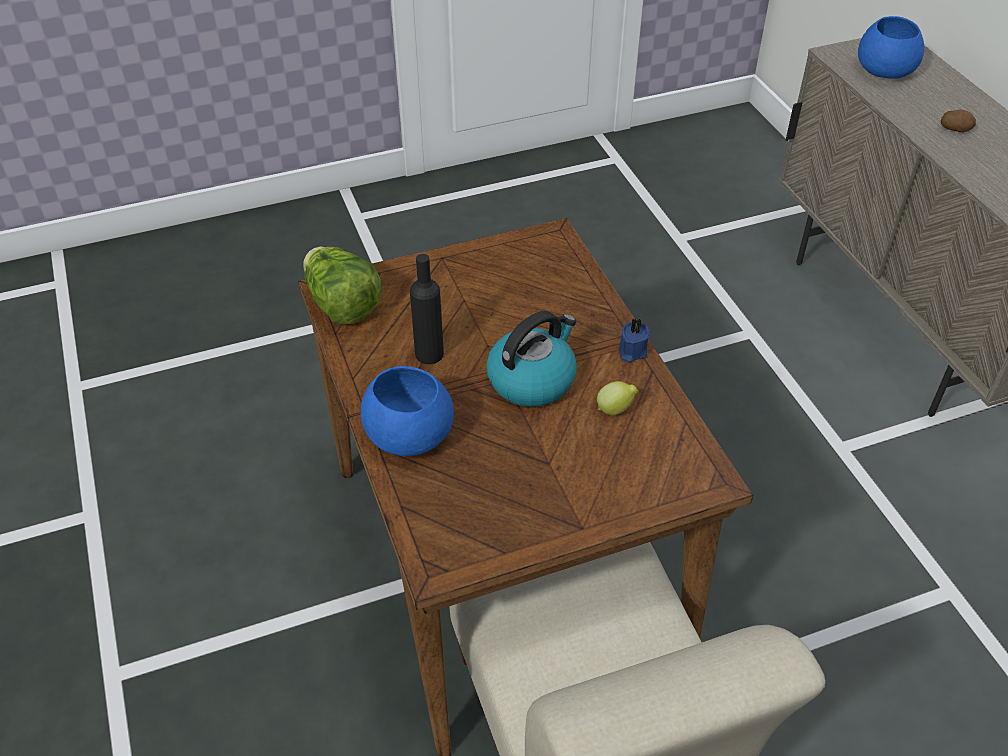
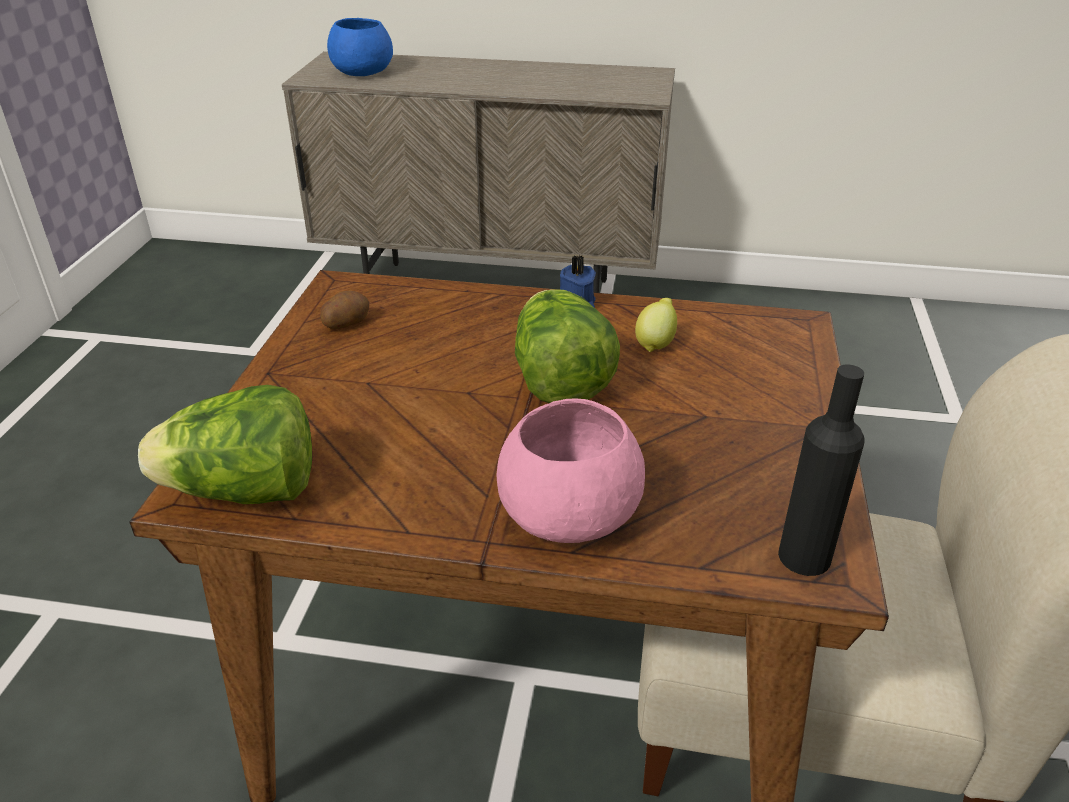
camera: 60 degrees left, 10 degrees down
blue bowl [361,366,454,456] -> pink bowl [497,399,645,543]
black bottle [410,254,444,364] -> black bottle moved to [778,364,865,576]
kettle [486,311,577,407] -> lettuce [515,289,620,403]
potato [941,109,976,132] -> potato moved to [320,291,369,329]

